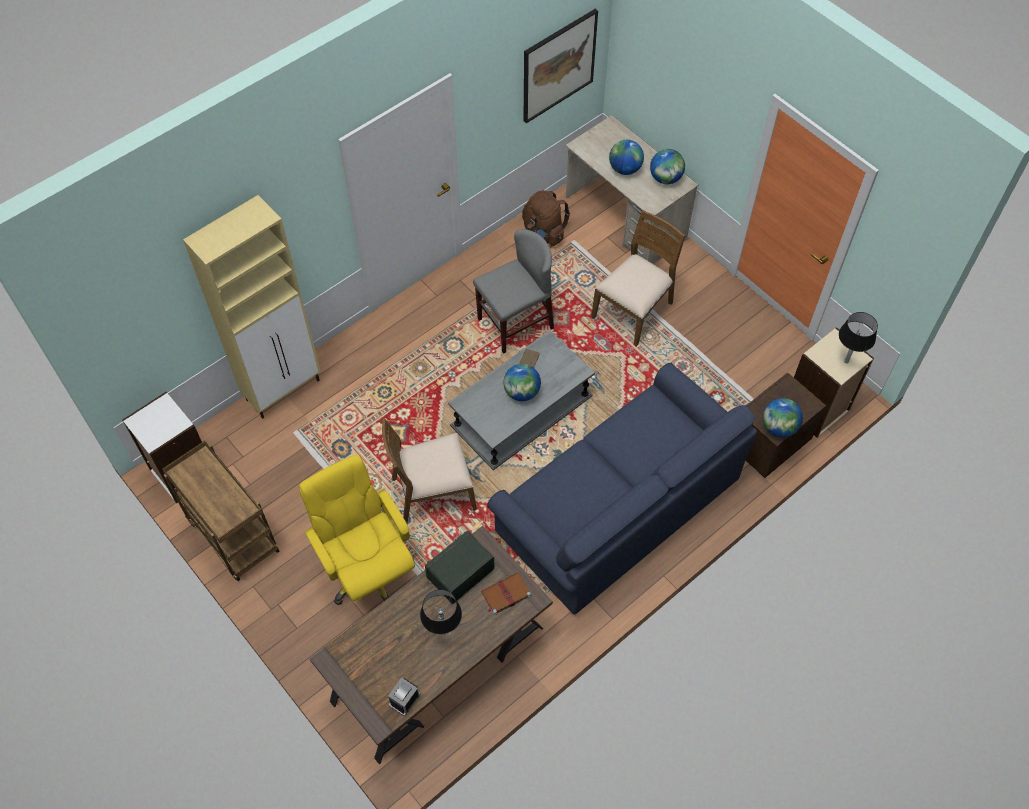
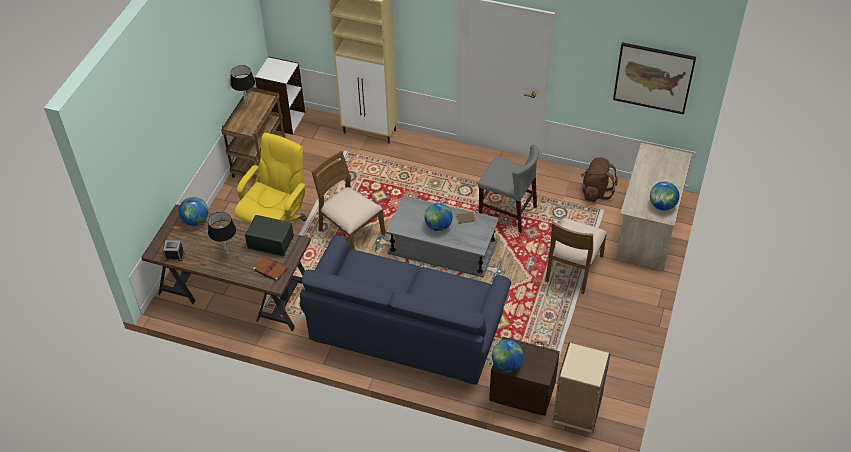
camera: 60 degrees right, 10 degrees down
brown chair [591,210,685,347] -> brown chair turned 105 degrees clockwise [545,218,607,294]
globe [609,140,644,175] -> globe moved to [179,197,208,226]
black table lamp [839,312,878,363] -> black table lamp moved to [230,65,255,106]

